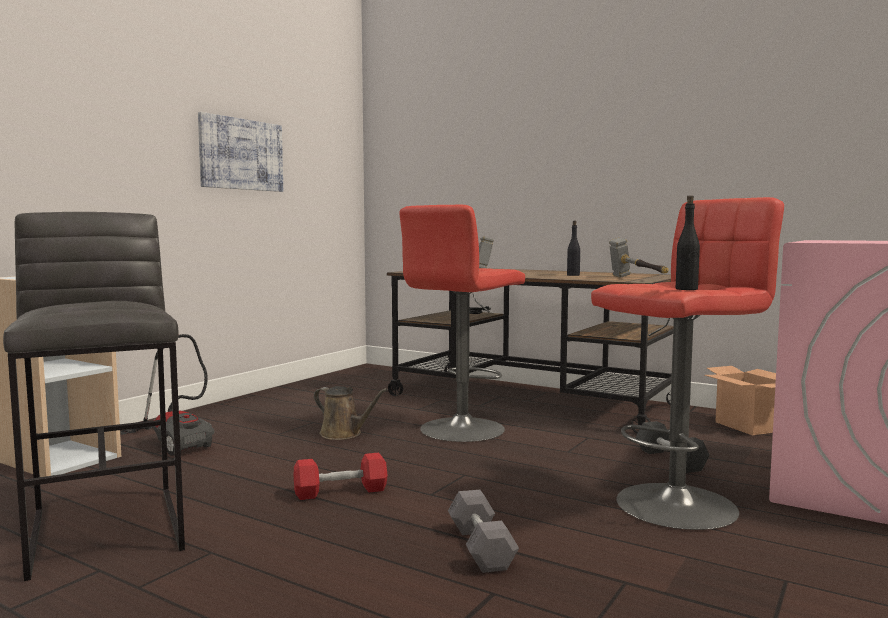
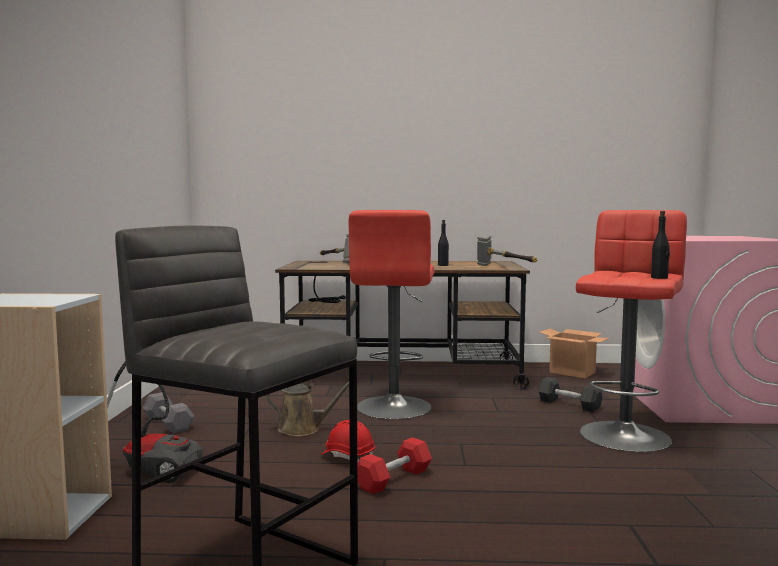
camera: 30 degrees left, 0 degrees up
picture [198,112,283,192] -> none
grey dumbbell [448,490,519,573] -> grey dumbbell moved to [142,392,194,433]
none -> red hard hat [320,420,375,464]

